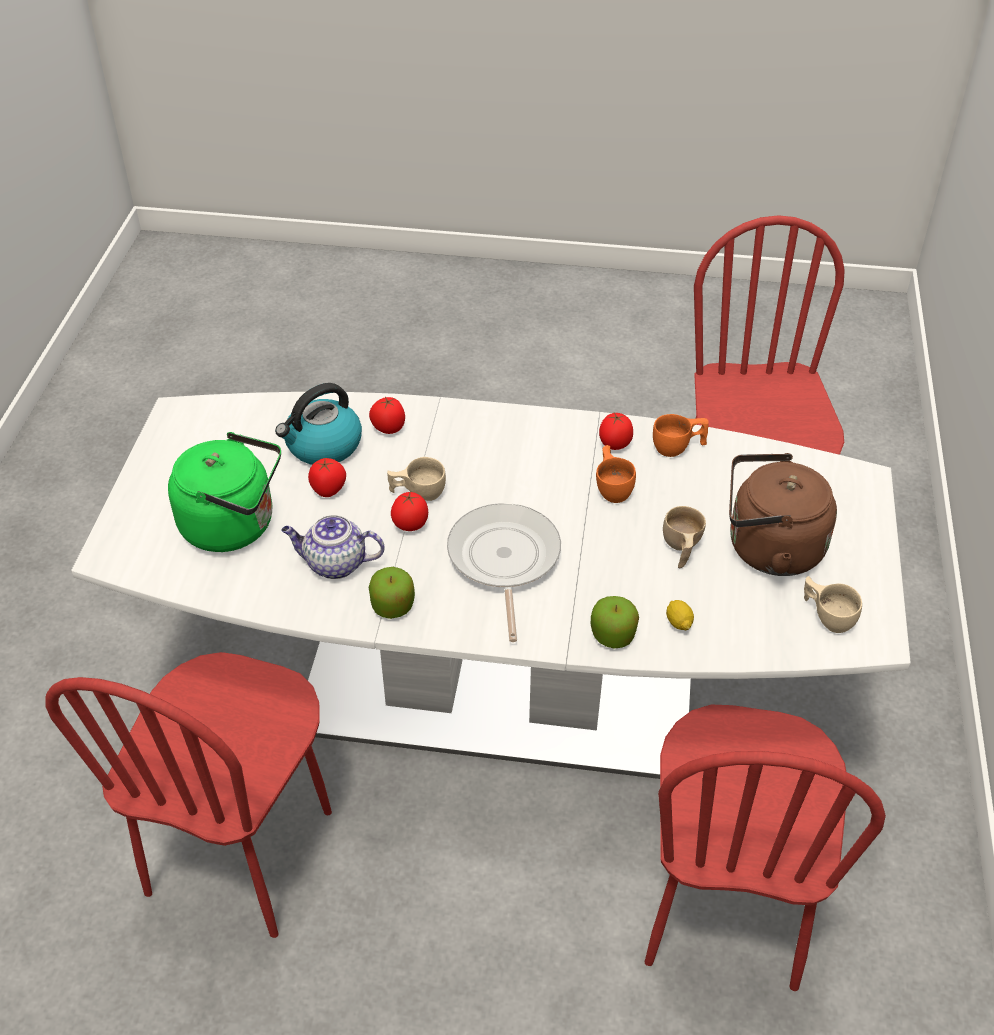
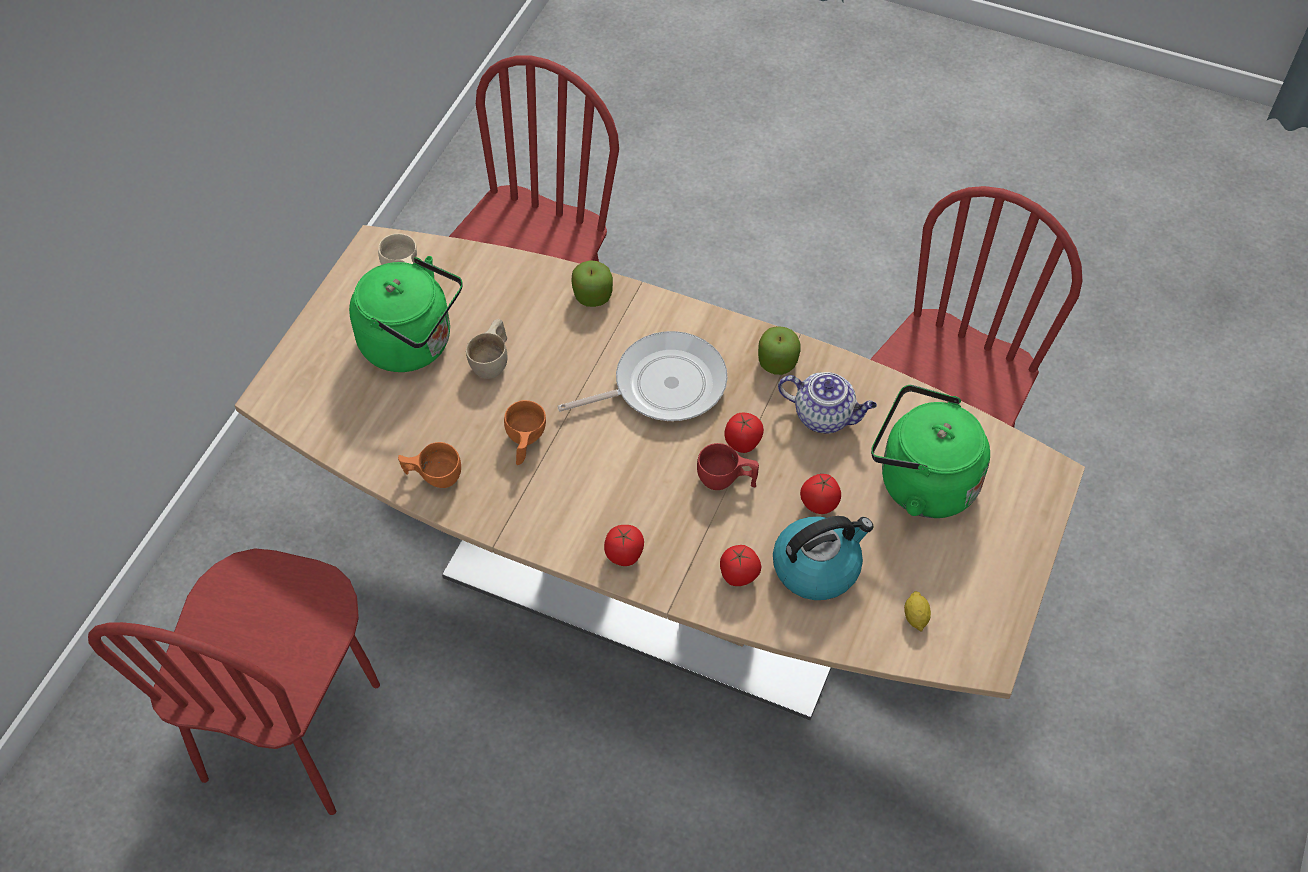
camera: 165 degrees left, 10 degrees up
white dining table [71,392,911,779] -> brown dining table [235,225,1085,720]
beige cup [387,457,446,501] -> red cup [697,443,759,490]
frying pan [447,503,561,642] -> frying pan turned 120 degrees counterclockwise [558,331,728,421]
tomato [599,413,633,450] -> tomato moved to [604,525,644,566]
lemon [666,600,694,630] -> lemon moved to [904,591,931,632]
brown kettle [729,453,837,576] -> green kettle [349,256,463,372]

